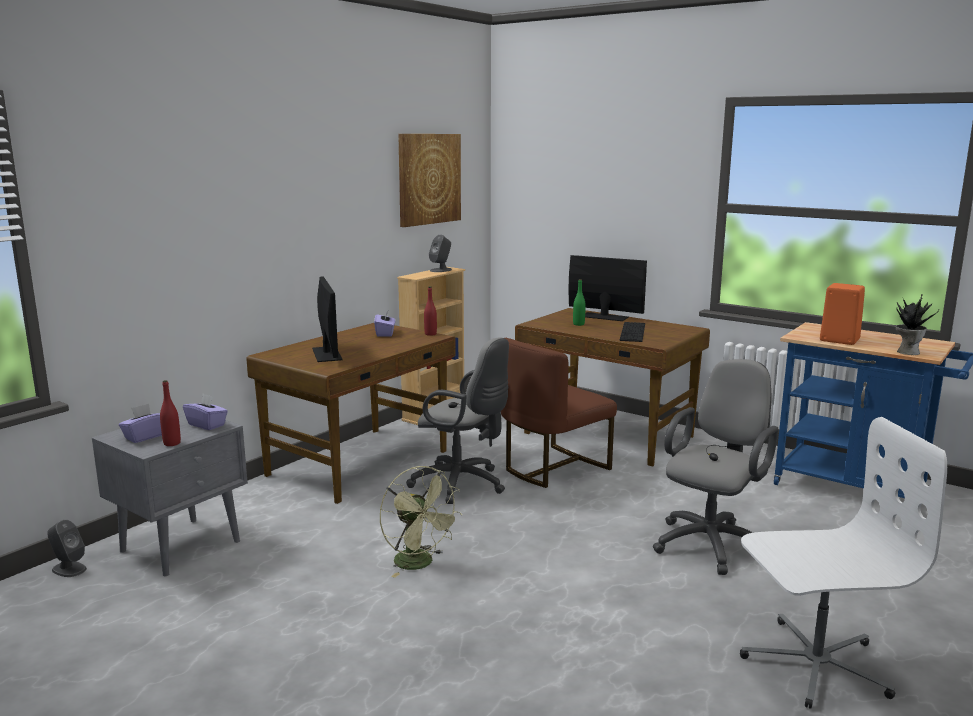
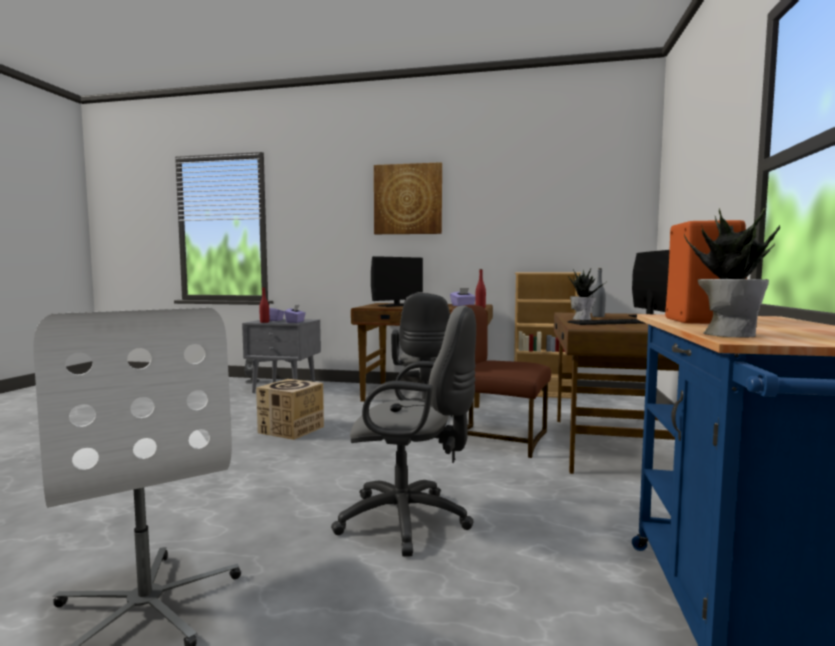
camera: 65 degrees right, 10 degrees down
green fan [380,466,462,578] -> cardboard box [256,379,324,440]
picture [398,134,461,227] -> picture moved to [374,162,442,234]
grey speaker [429,235,452,272] -> none
green bottle [573,279,586,326] -> grey bottle [592,268,606,317]
none -> potted plant [568,269,605,320]

